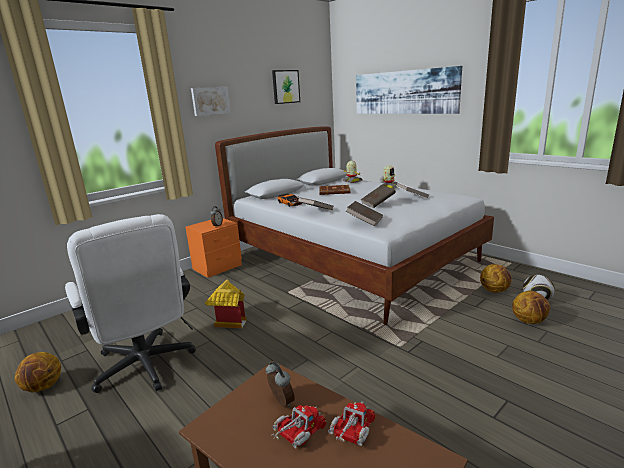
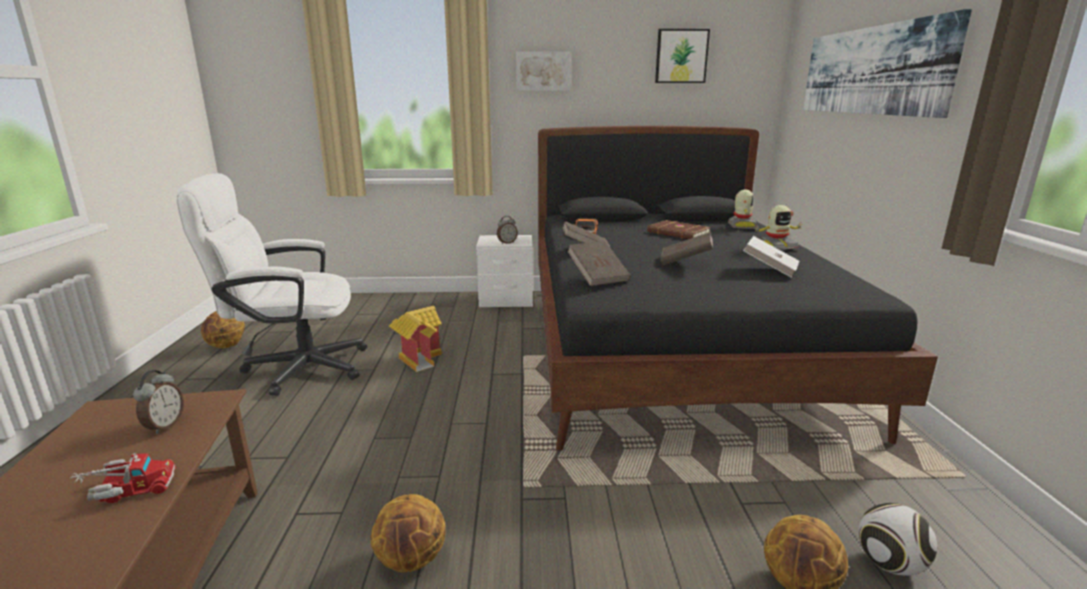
camera: 40 degrees right, 0 degrees up
white office chair [65,214,196,393] -> white office chair turned 75 degrees clockwise [176,173,367,396]
orange nightstand [186,218,242,278] -> white nightstand [476,235,533,307]
white bed [215,126,494,325] -> black bed [538,126,938,451]
toy truck [271,405,327,448] -> none
basketball [480,264,512,293] -> basketball moved to [371,494,446,573]

